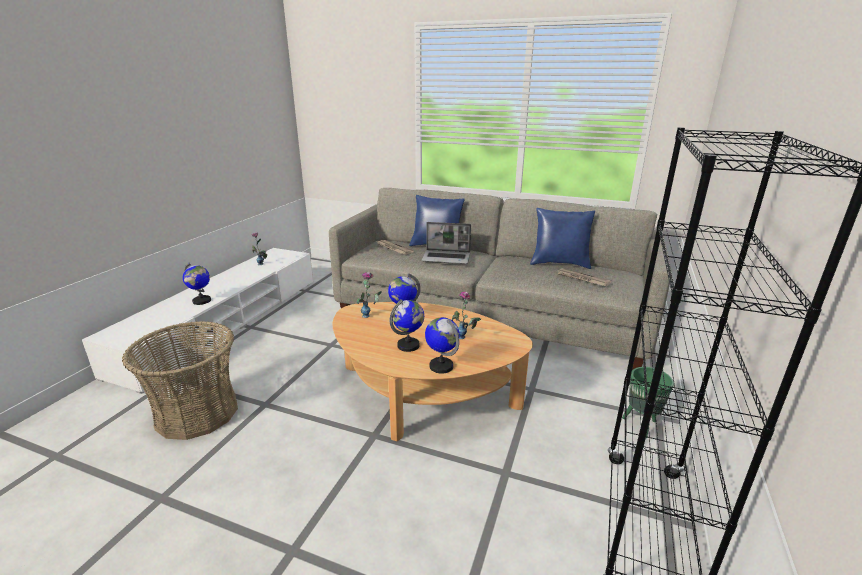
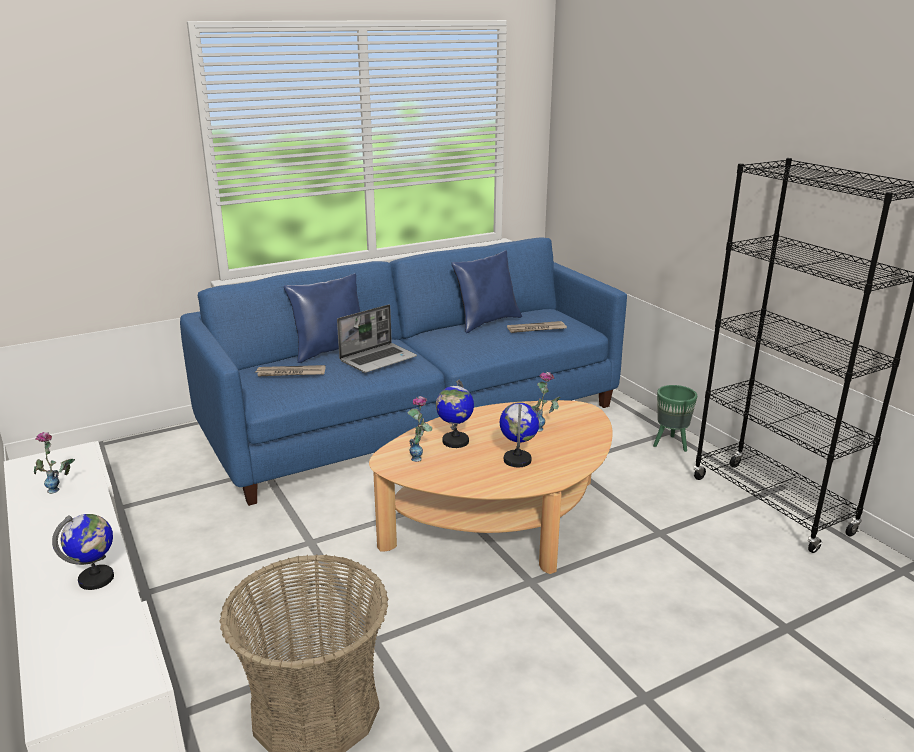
camera: 50 degrees left, 0 degrees up
grey sofa [329,188,671,370] -> blue sofa [180,237,627,506]
globe [425,317,460,374] -> none

